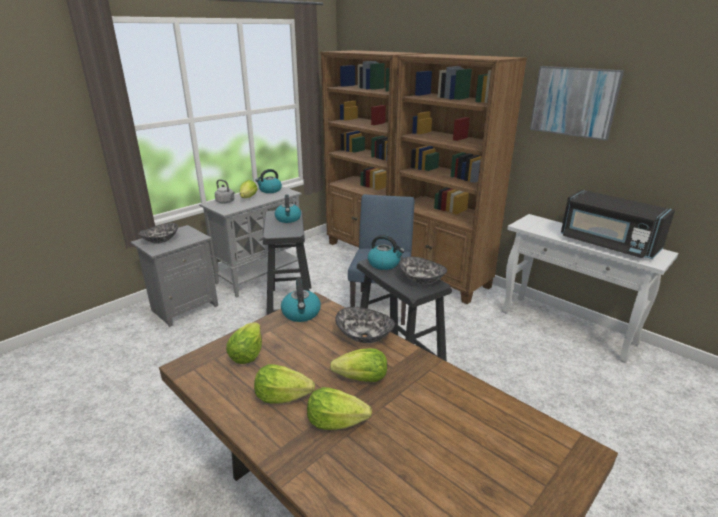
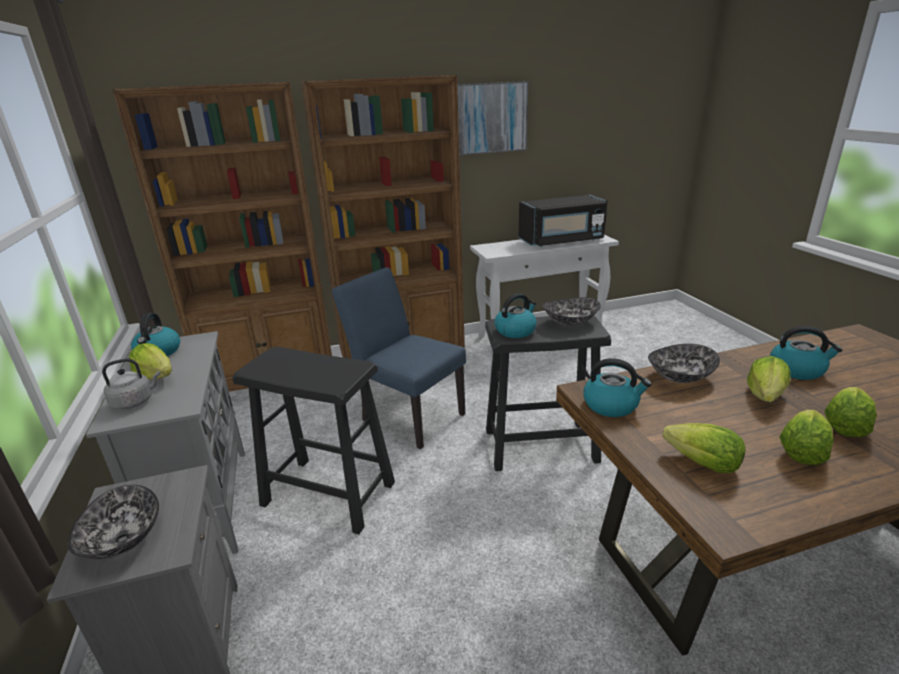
camera: 60 degrees left, 0 degrees up
kettle [275,195,301,223] -> kettle moved to [770,326,842,380]

